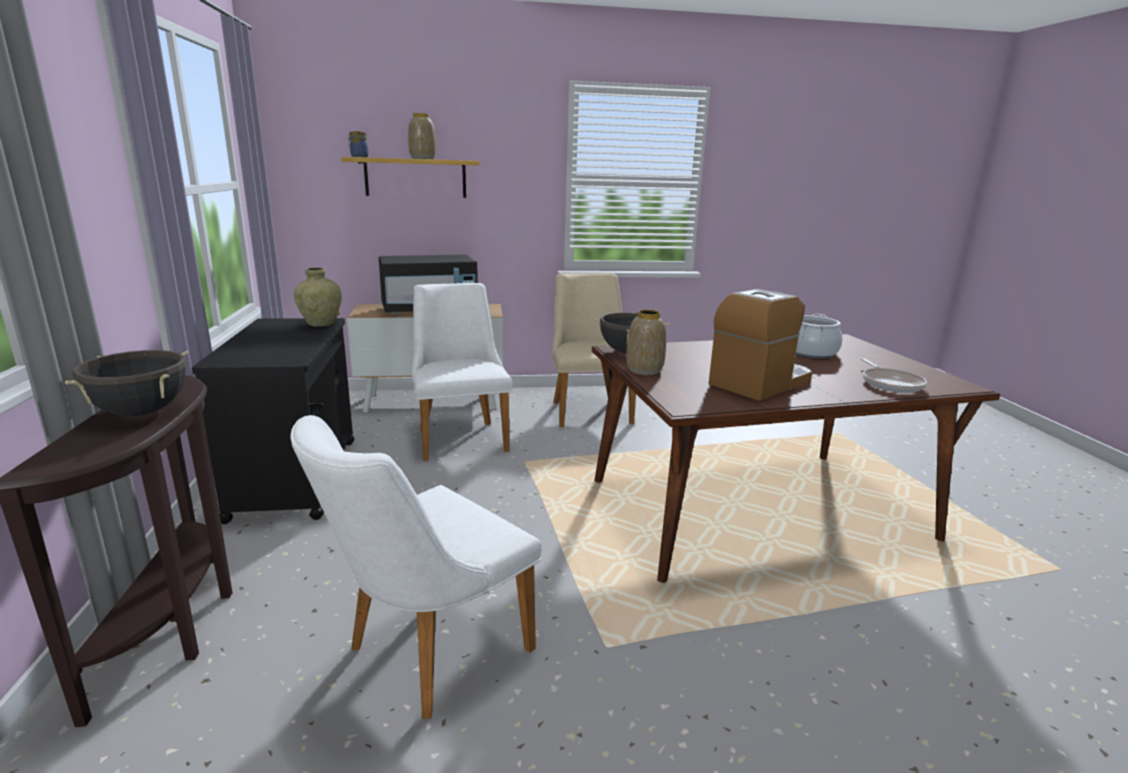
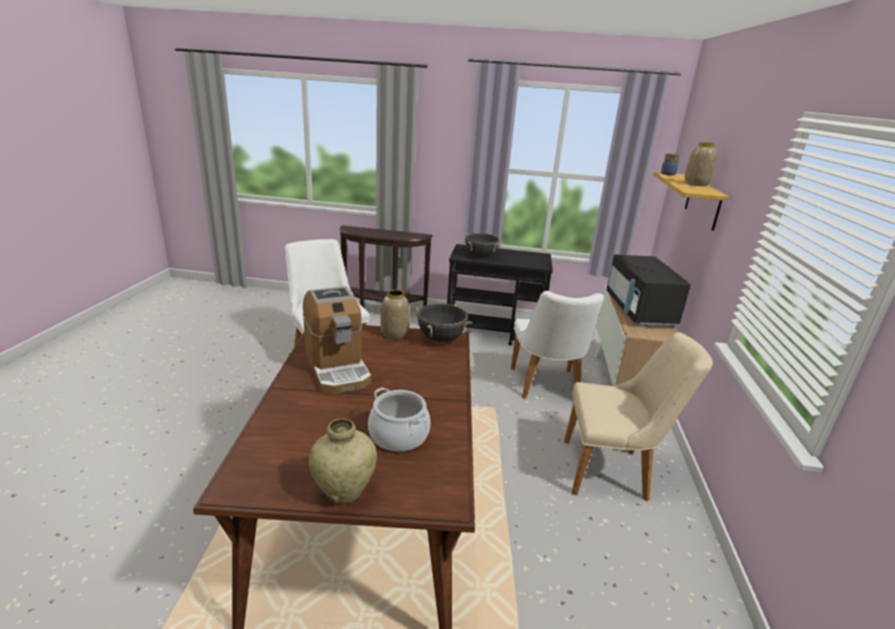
camera: 105 degrees right, 5 degrees up
black cooking pot [65,350,189,416] -> black cooking pot moved to [465,233,499,257]
beige vase [294,267,342,327] -> beige vase moved to [309,419,377,504]
white chair [412,283,513,461] -> white chair turned 90 degrees clockwise [511,291,604,399]
frying pan [860,358,927,393] -> none

